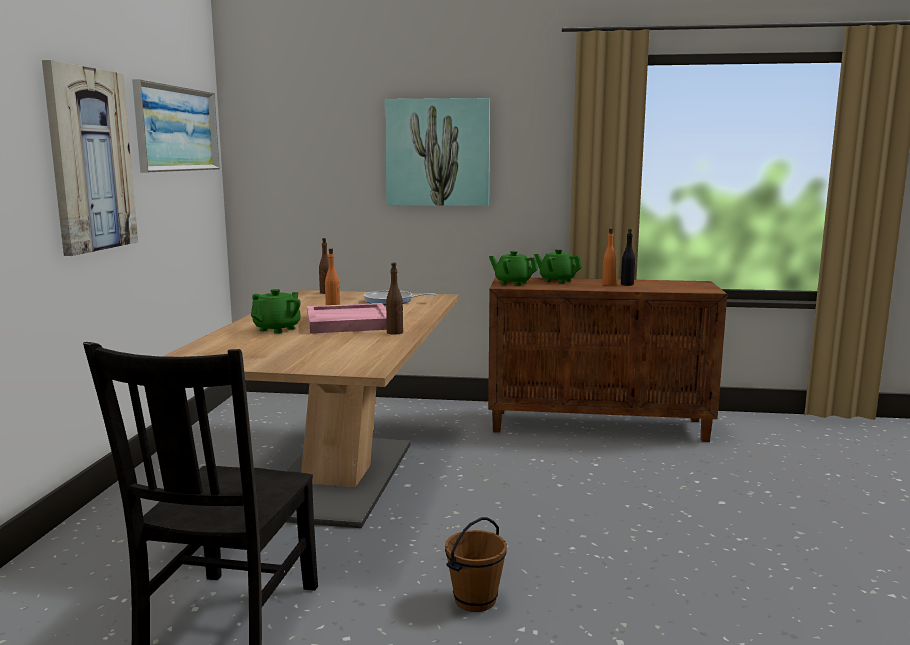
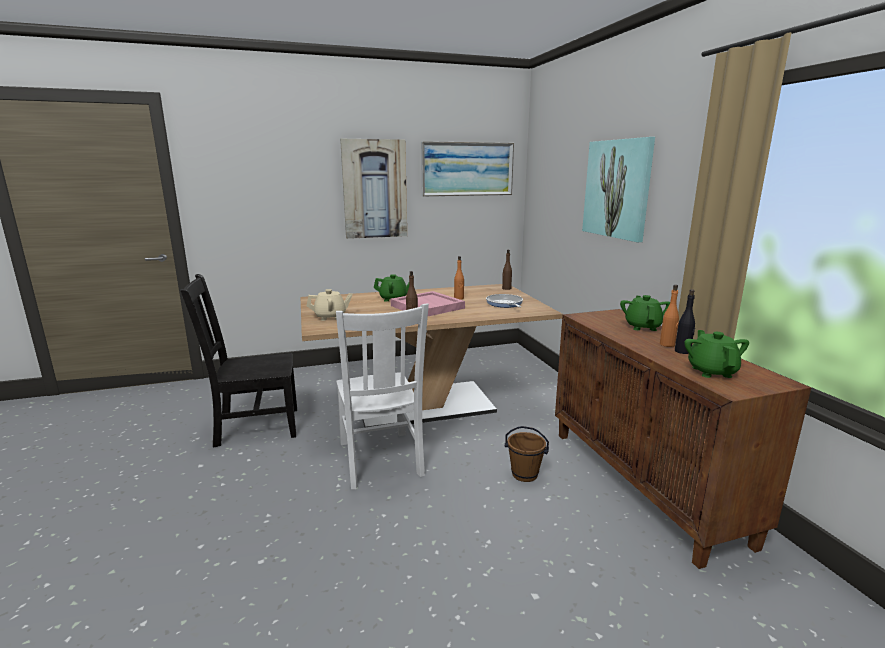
camera: 65 degrees right, 5 degrees up
brown bucket [445,517,507,612] -> brown bucket moved to [505,426,549,482]
green teapot [489,251,538,286] -> green teapot moved to [684,330,749,378]
none -> beige teapot [306,289,353,321]
none -> white chair [336,303,429,489]

